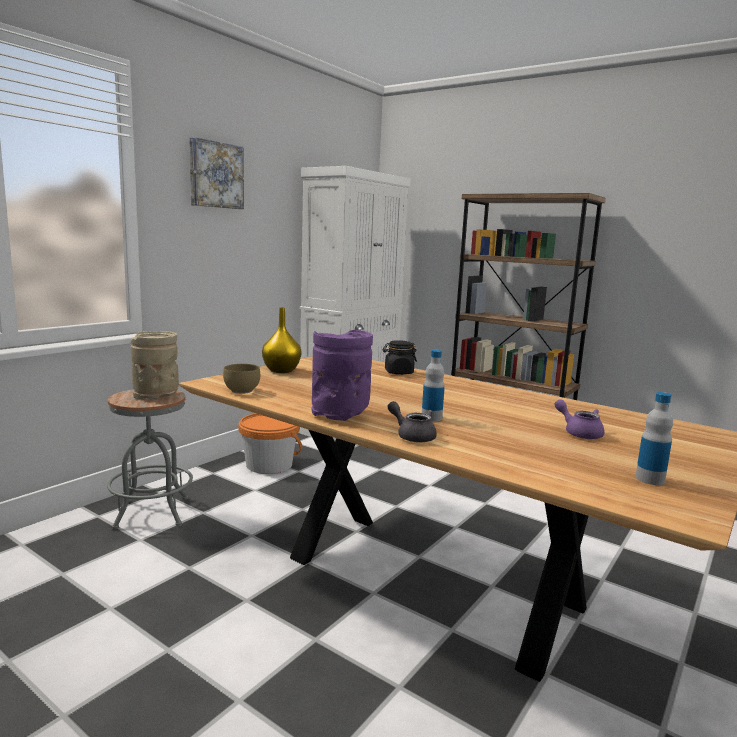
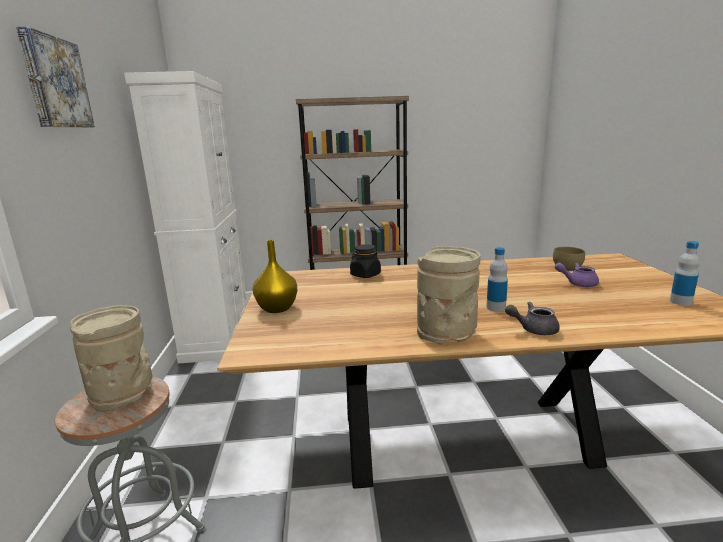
camera: 40 degrees left, 5 degrees up
brown bowl [223,364,260,394] -> brown bowl moved to [553,247,585,271]
orange bucket [239,413,302,474] -> none
purple vase [312,330,373,421] -> beige vase [417,246,481,345]

